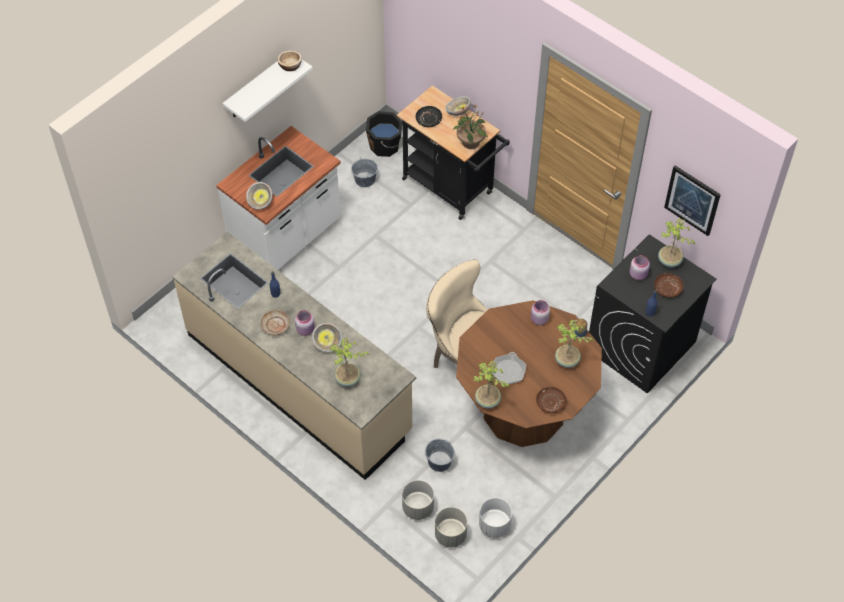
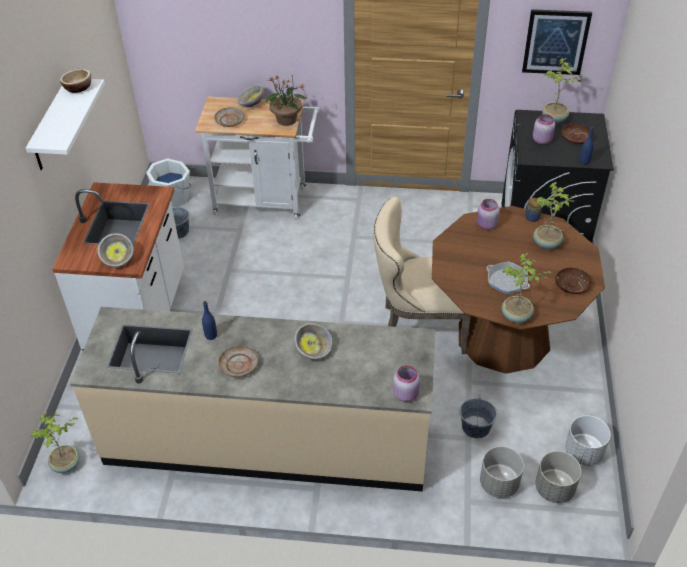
camera: 35 degrees left, 10 degrees down
pink jar [295,310,315,336] -> pink jar moved to [393,365,420,402]
potted plant [330,338,369,387] -> potted plant moved to [31,412,80,473]
black bucket [366,111,402,157] -> white bucket [146,158,191,207]
black cart [397,85,510,220] -> white cart [195,97,319,220]
black plate [416,106,442,127] -> beige plate [214,107,244,127]
frying pan [492,352,526,385] -> frying pan turned 150 degrees clockwise [486,261,530,294]

